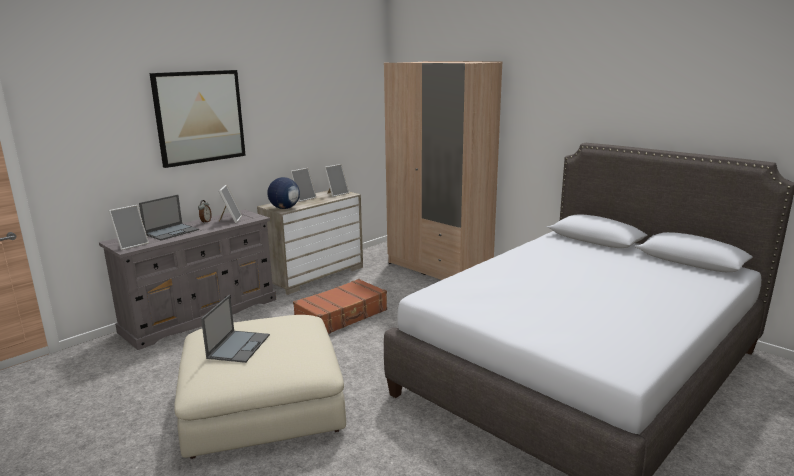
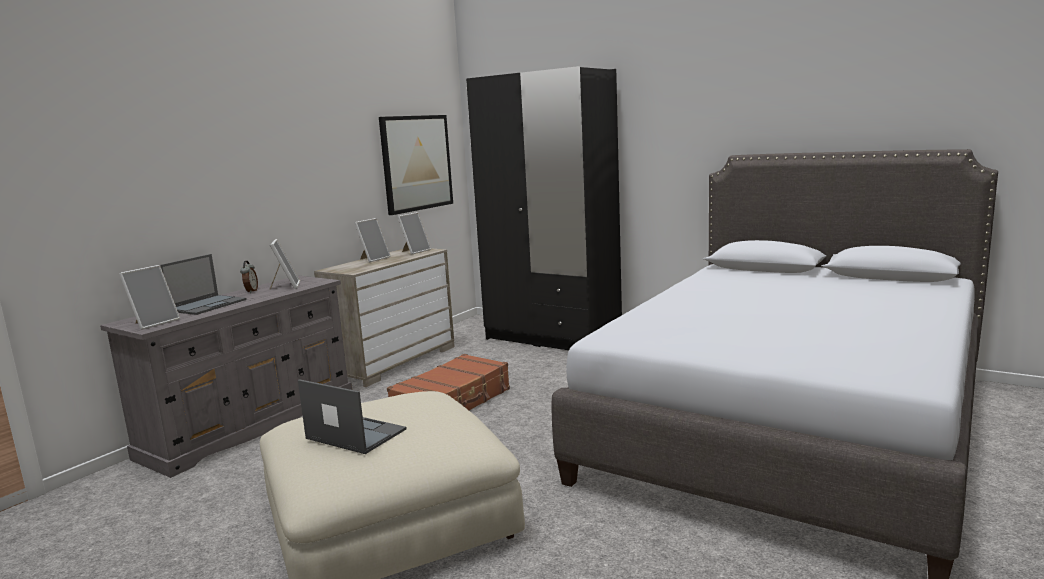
camera: 10 degrees left, 5 degrees down
picture [149,70,246,168] -> picture moved to [379,115,453,215]
laptop [201,295,270,363] -> laptop turned 60 degrees counterclockwise [298,379,407,454]
globe [267,177,300,209] -> none
beige wardrobe [384,61,502,280] -> black wardrobe [466,66,622,350]

